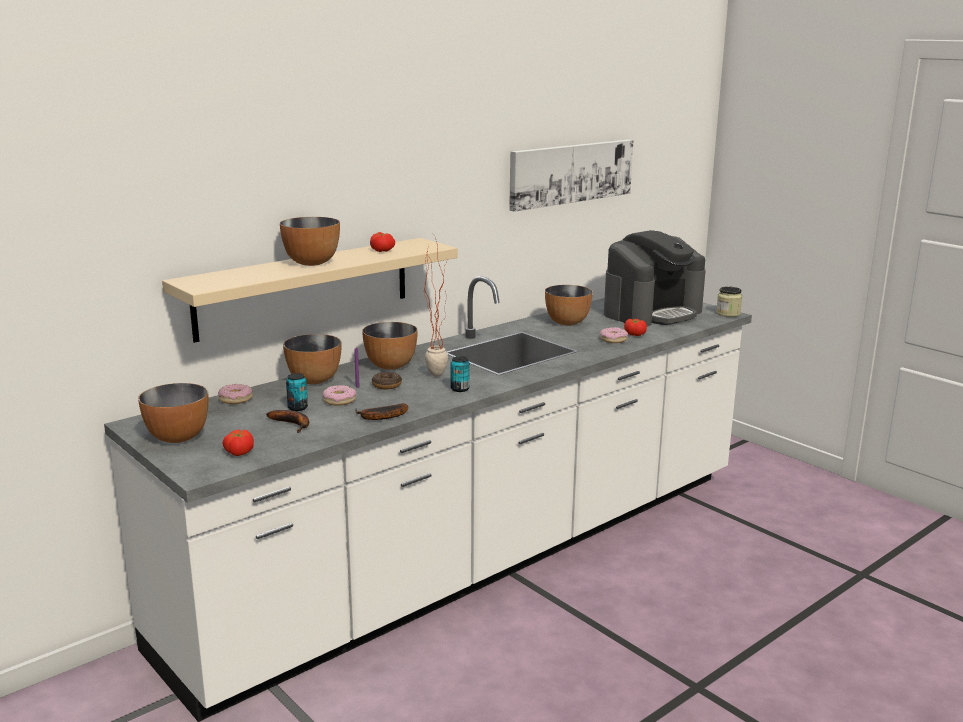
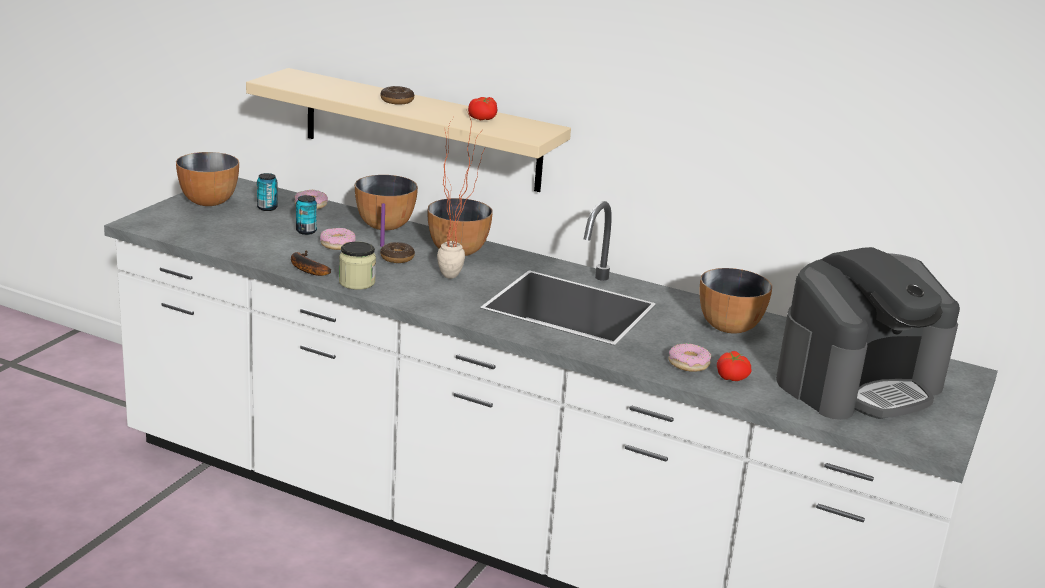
camera: 65 degrees right, 5 degrees up
tomato [223,429,254,456] -> none
banana [266,410,309,433] -> none
bowl [280,217,340,266] -> donut [381,86,414,105]
can [450,356,470,392] -> can moved to [257,173,278,211]
picture [509,140,633,212] -> none
coffee machine [604,230,706,326] -> coffee machine turned 60 degrees counterclockwise [776,247,960,420]
jar [716,286,742,317] -> jar moved to [339,242,376,290]

